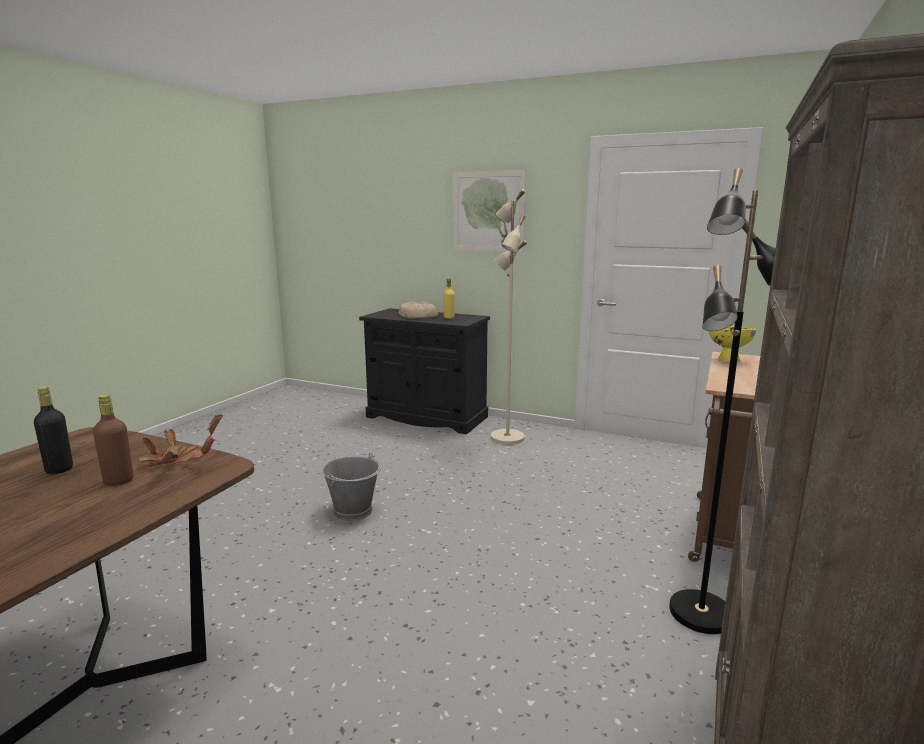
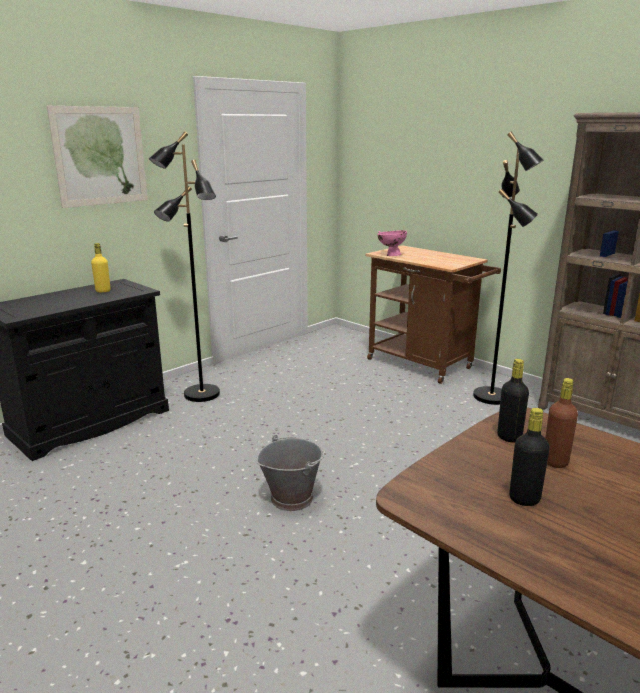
camera: 70 degrees left, 5 degrees up
potted plant [138,414,223,467] -> black bottle [498,359,529,443]
bread [399,301,438,319] -> none
beige floor lamp [491,189,527,445] -> black floor lamp [149,131,220,402]
yellow bowl [709,326,757,362] -> pink bowl [378,230,407,256]

